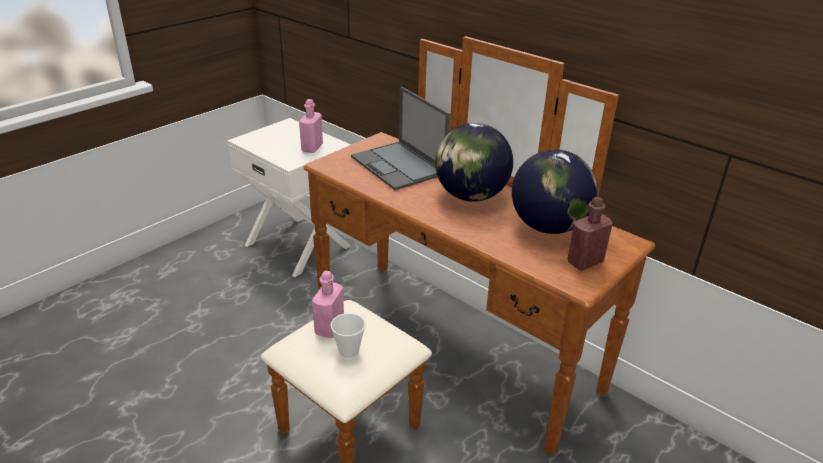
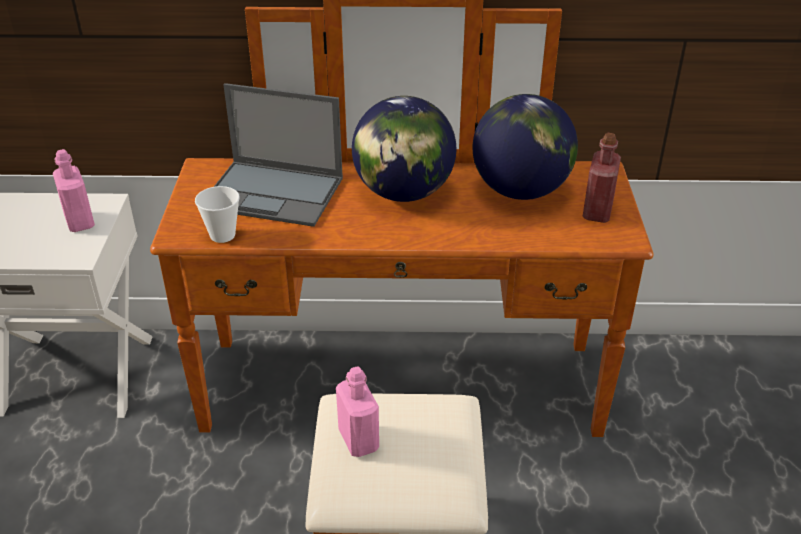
camera: 40 degrees left, 5 degrees up
cup [331,313,366,358] -> cup moved to [195,186,240,243]

